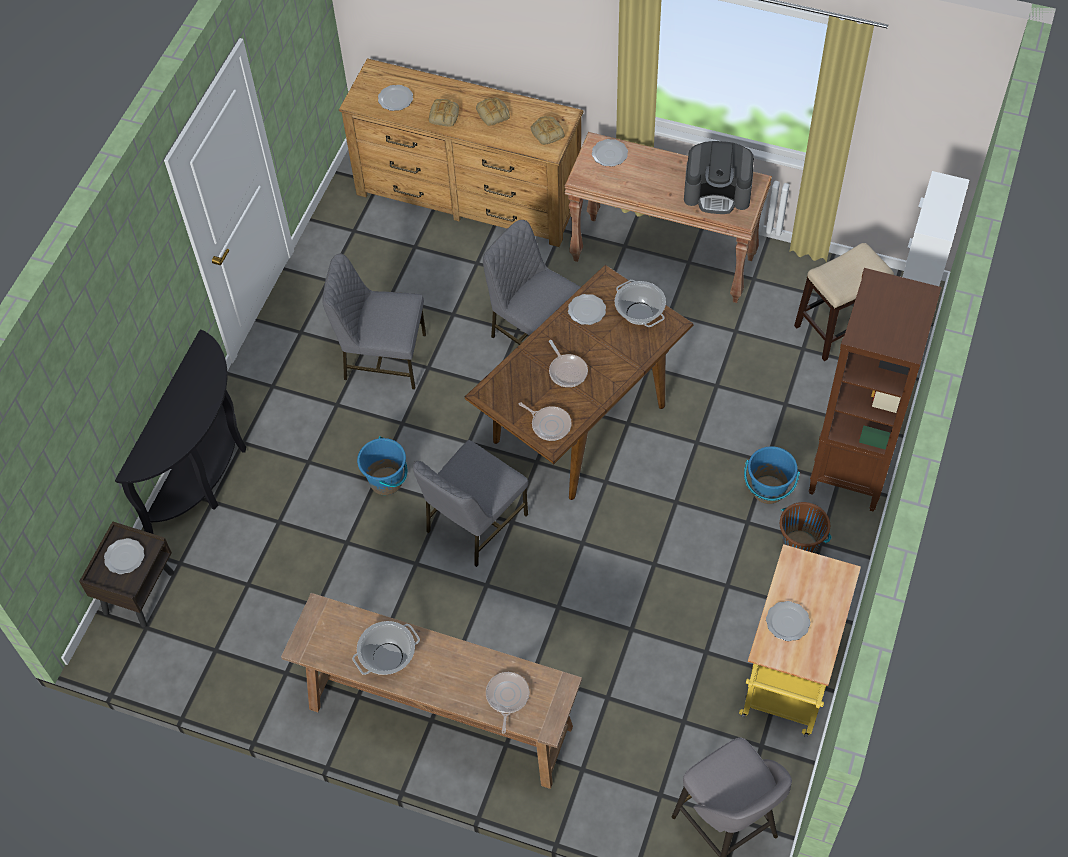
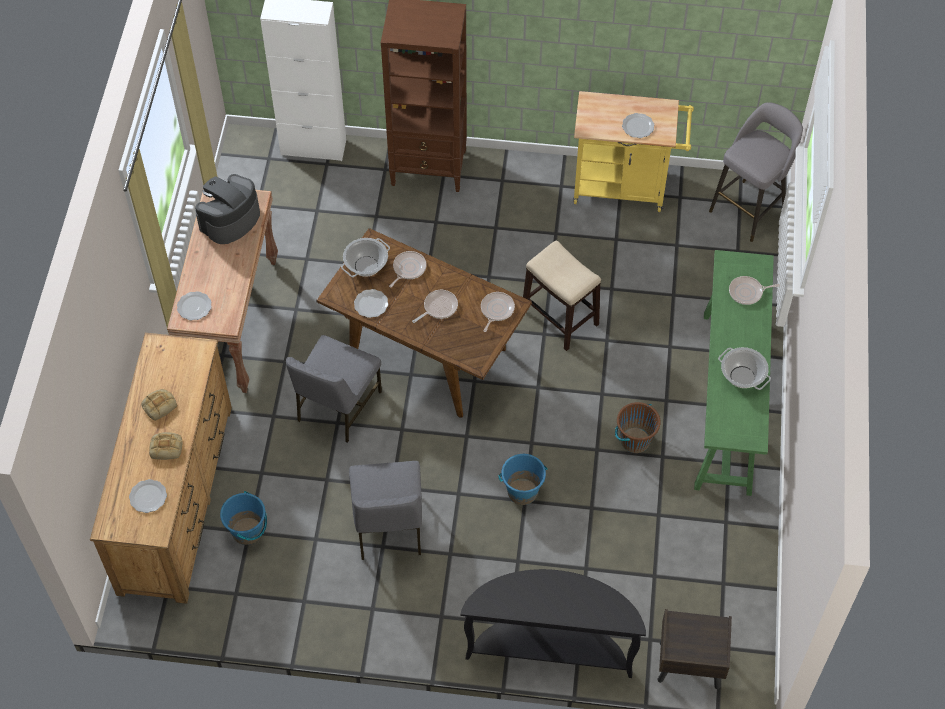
camera: 105 degrees left, 0 degrees up
plate [104,538,144,574] -> none
brown console table [281,593,582,789] -> green console table [694,250,774,496]
grey chair [413,440,529,567] -> none
bread [531,116,565,145] -> none
coffee machine [684,141,754,214] -> coffee machine turned 135 degrees counterclockwise [195,174,260,244]
blue bucket [744,446,800,504] -> blue bucket moved to [220,491,267,545]
brown bucket [780,502,831,553] -> brown bucket moved to [615,402,661,453]
stool [794,243,894,361] -> stool moved to [523,241,601,351]
none -> frying pan [389,251,427,287]

